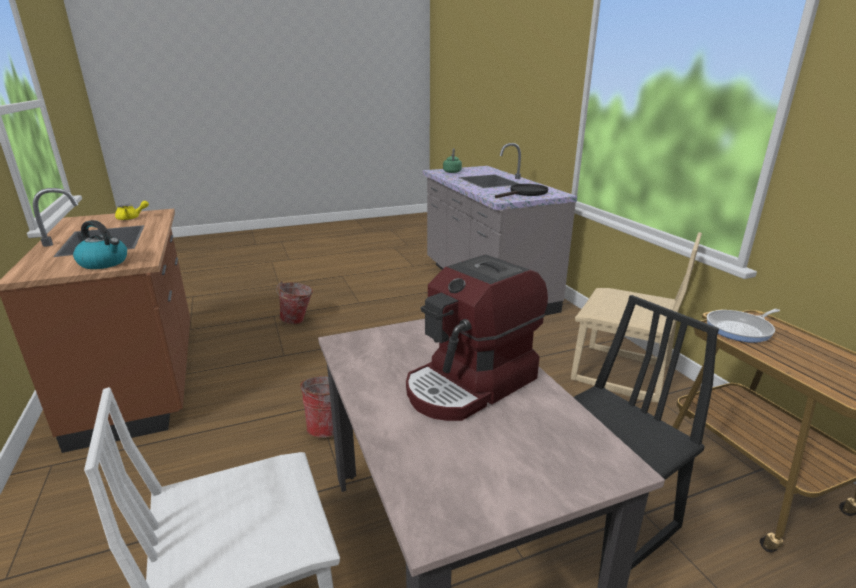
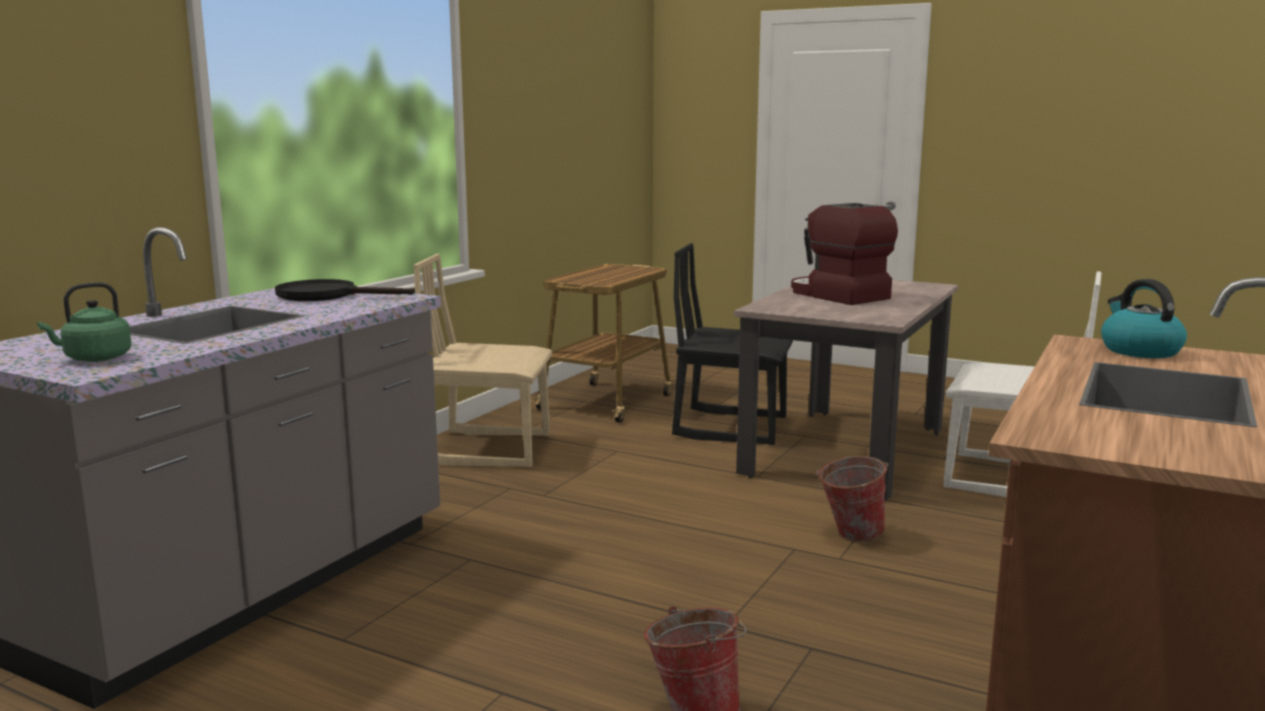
camera: 130 degrees left, 10 degrees down
yellow teapot [115,201,149,220] -> none
coffee machine [406,254,548,421] -> coffee machine turned 135 degrees counterclockwise [791,203,898,305]
beige chair [571,232,702,403] -> beige chair turned 75 degrees counterclockwise [414,254,552,467]
frying pan [707,309,780,343] -> none

